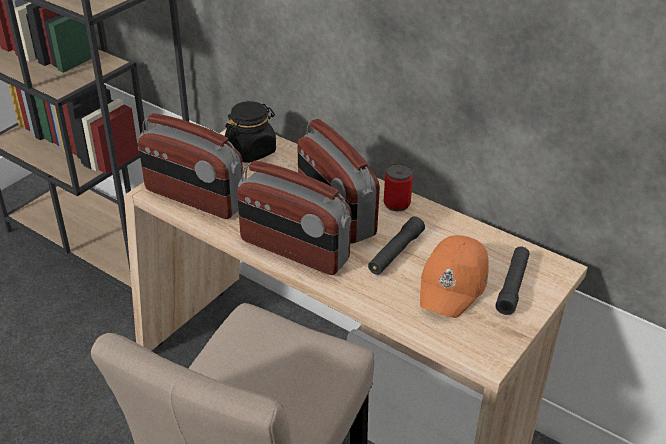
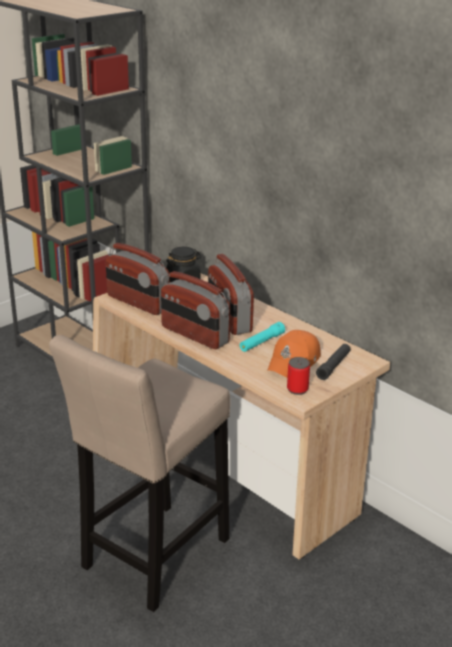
camera: 10 degrees right, 10 degrees down
black flashlight [368,216,425,275] -> turquoise flashlight [240,322,285,352]
can [384,163,413,211] -> can moved to [287,357,310,395]

